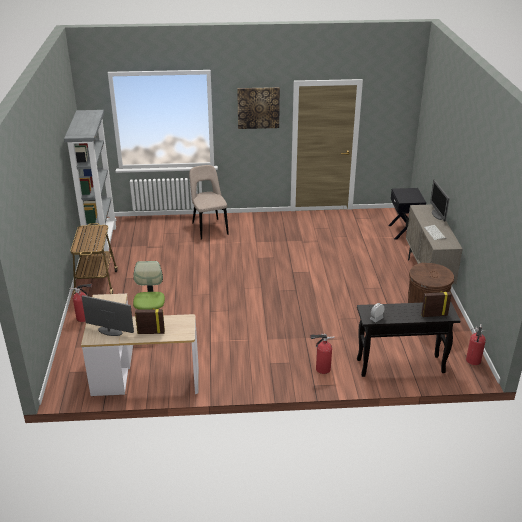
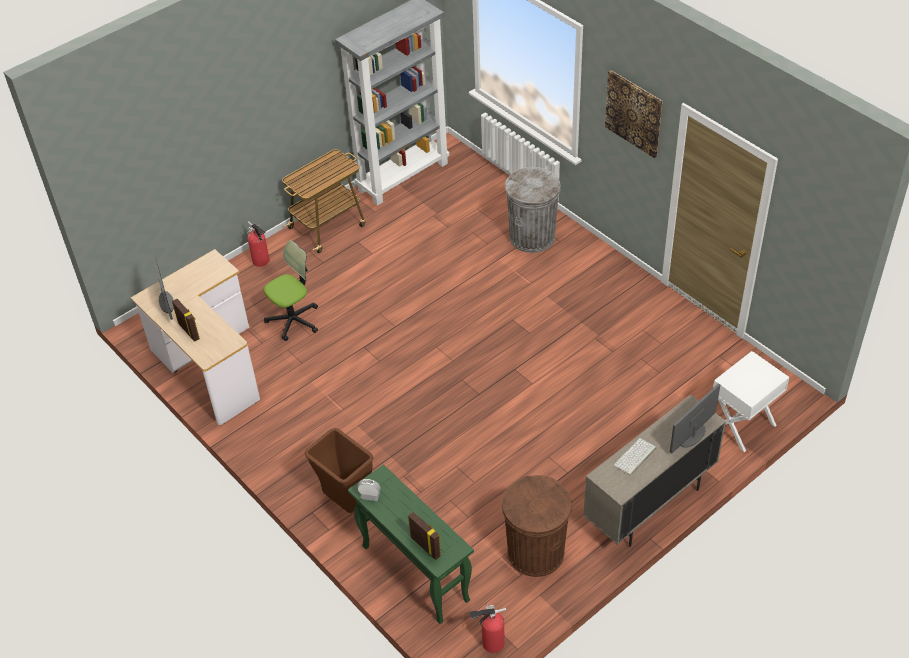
camera: 55 degrees right, 15 degrees up
beige chair [189,165,229,240] -> grey trash can [505,167,561,253]
fire extinguisher [310,333,335,374] -> brown trash can [304,428,374,513]
black console table [357,301,461,377] -> green console table [348,464,474,624]
black nightstand [388,188,426,239] -> white nightstand [713,351,789,452]

